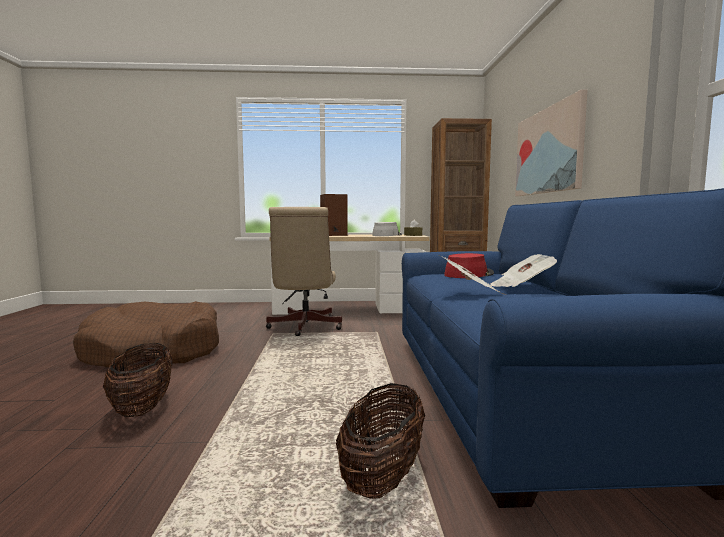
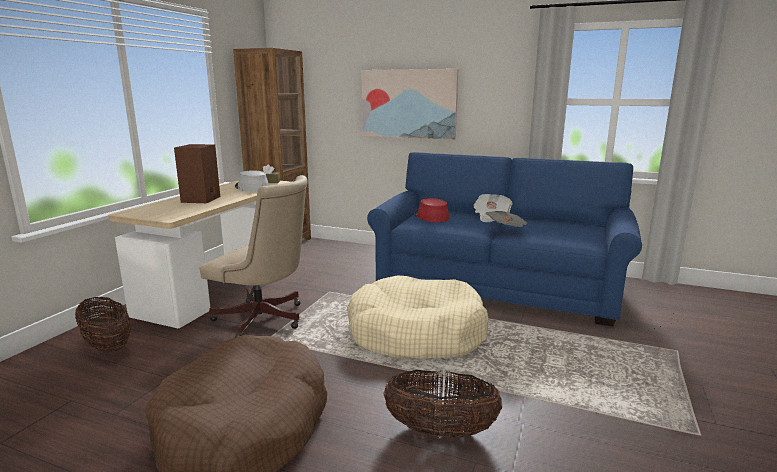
camera: 65 degrees left, 10 degrees up
basket [336,383,425,499] -> basket moved to [75,297,131,353]
none -> beige dog bed [347,276,488,359]

